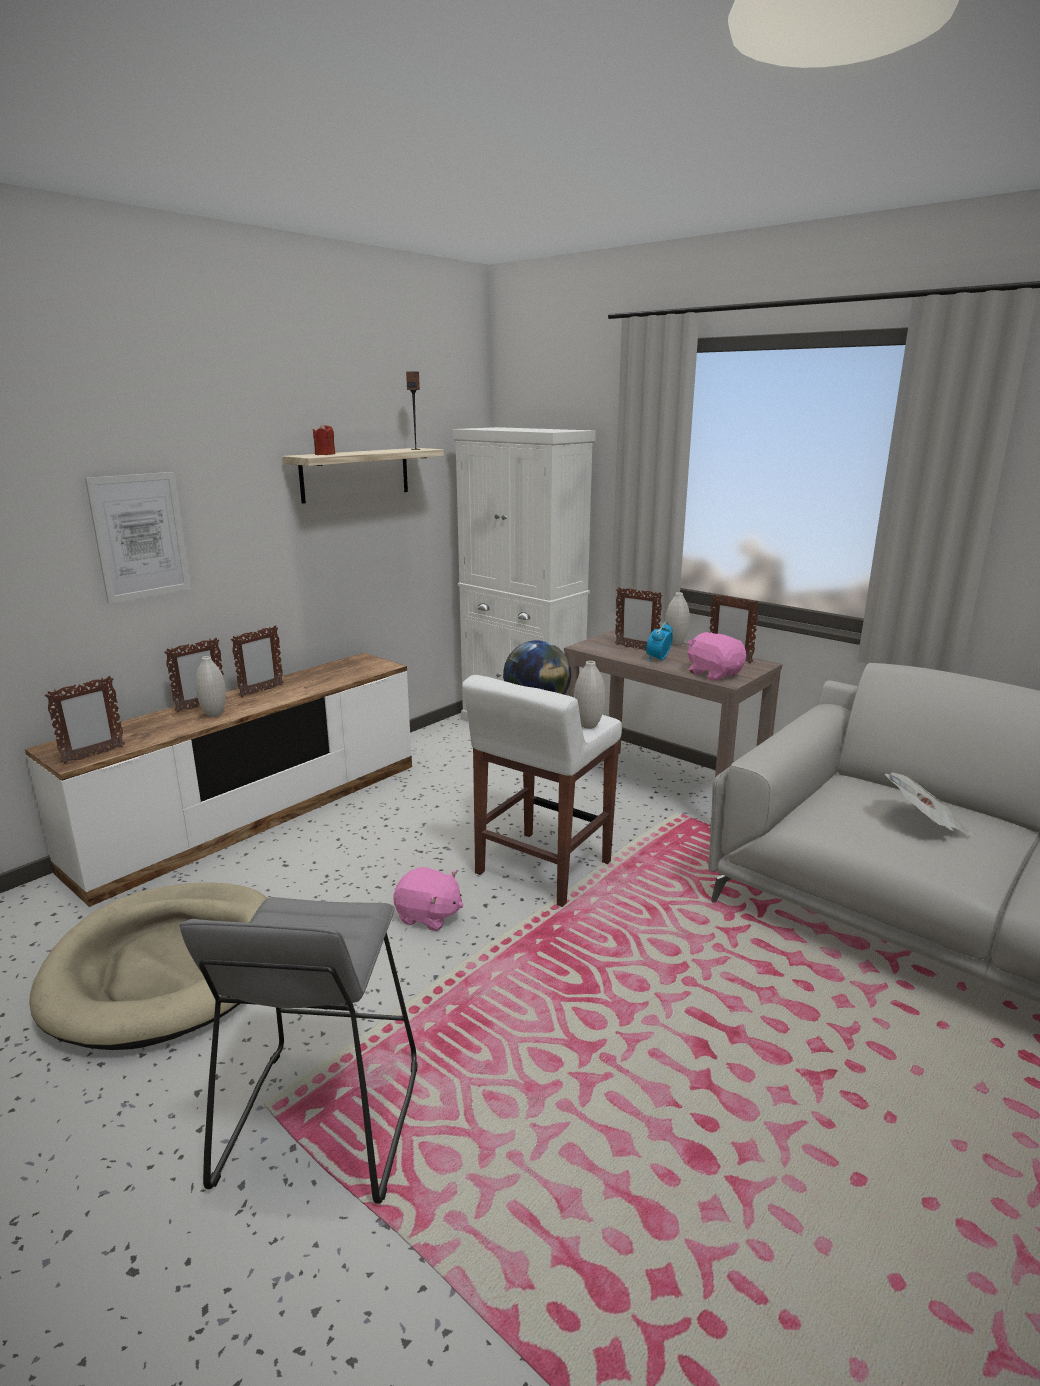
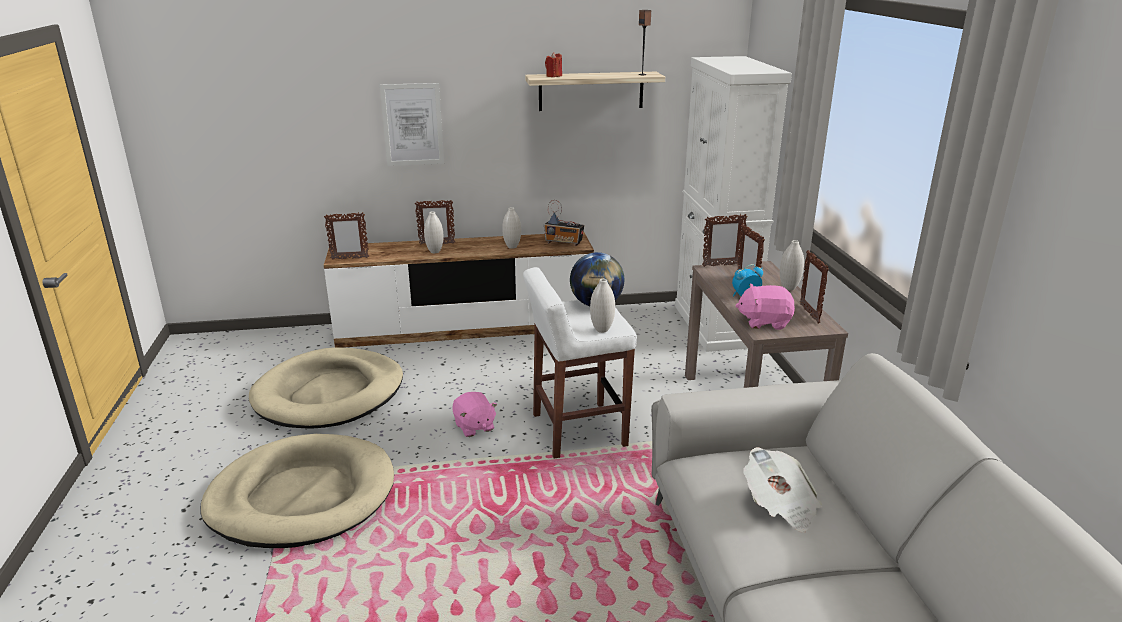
camera: 40 degrees right, 5 degrees up
grey stool [180,897,418,1204] -> beige dog bed [201,434,394,548]
picture frame [231,625,284,697] -> picture frame moved to [702,214,748,267]
pink plush toy [687,632,746,681] -> pink plush toy turned 90 degrees counterclockwise [735,284,795,330]
none -> white vase [502,207,521,249]
none -> radio [544,200,584,246]

